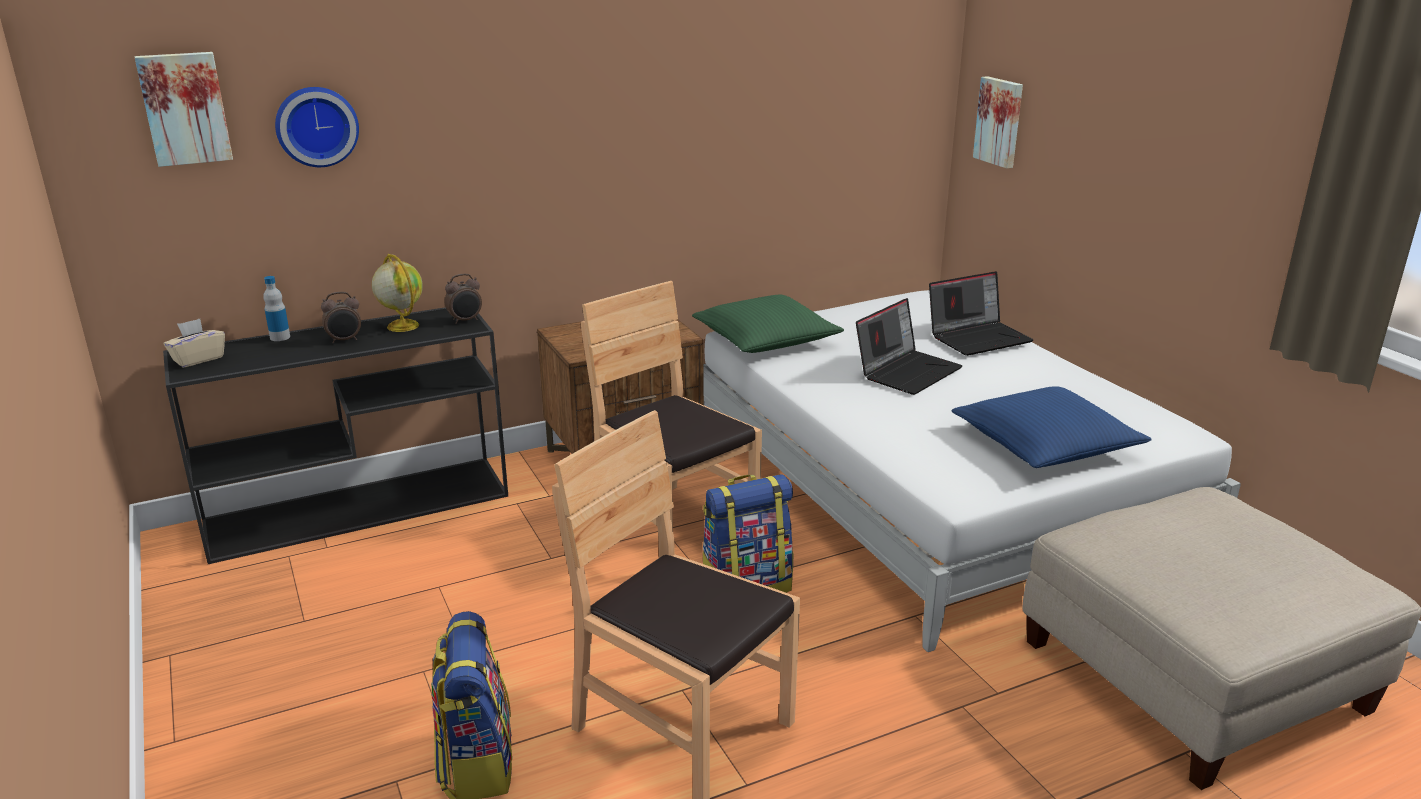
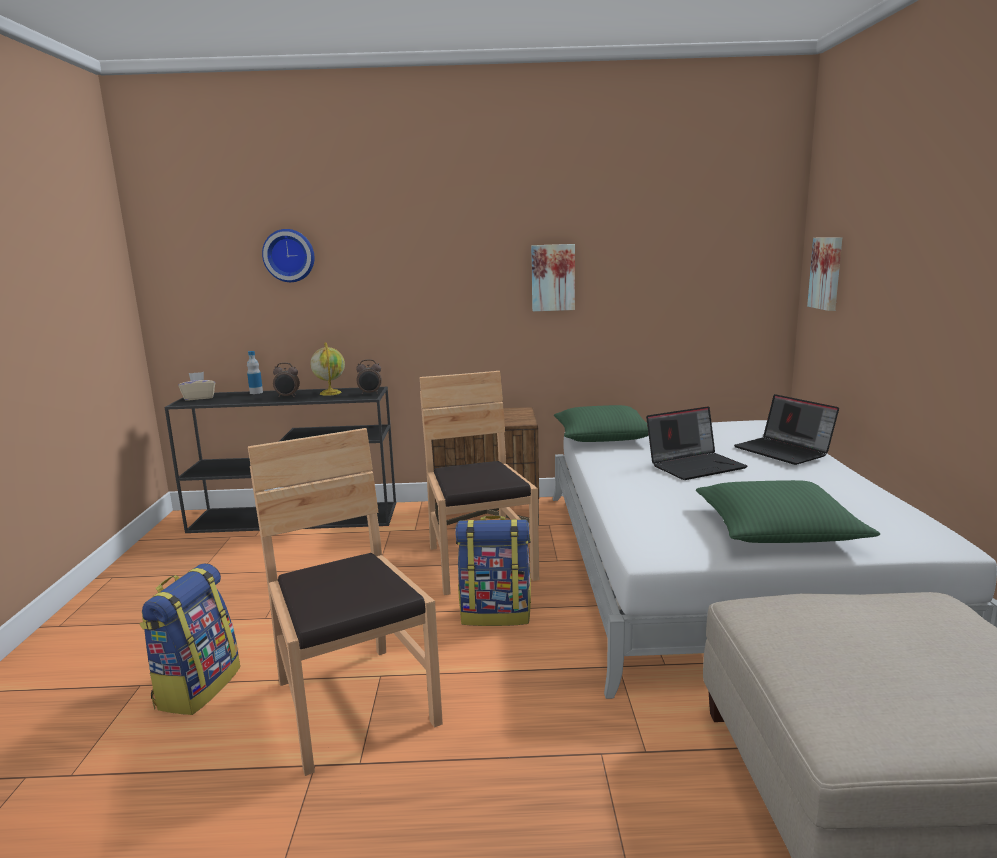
camera: 25 degrees right, 10 degrees down
picture [135,52,233,167] -> picture moved to [531,244,575,311]
laptop [929,271,1033,356] -> laptop turned 60 degrees clockwise [734,394,839,465]
blue pillow [952,386,1151,468] -> green pillow [696,480,880,543]

